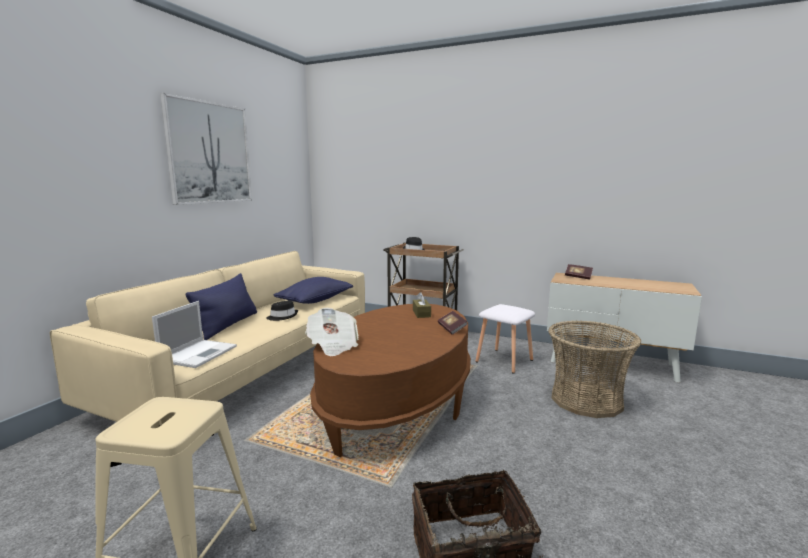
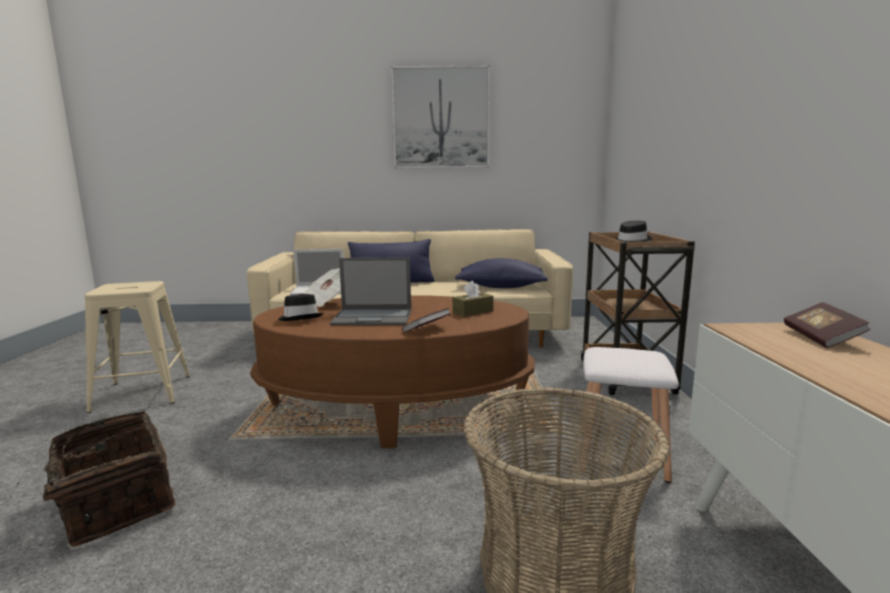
camera: 65 degrees right, 0 degrees up
black hat [266,300,298,321] -> black hat moved to [278,294,323,321]
none -> laptop [330,257,411,325]

